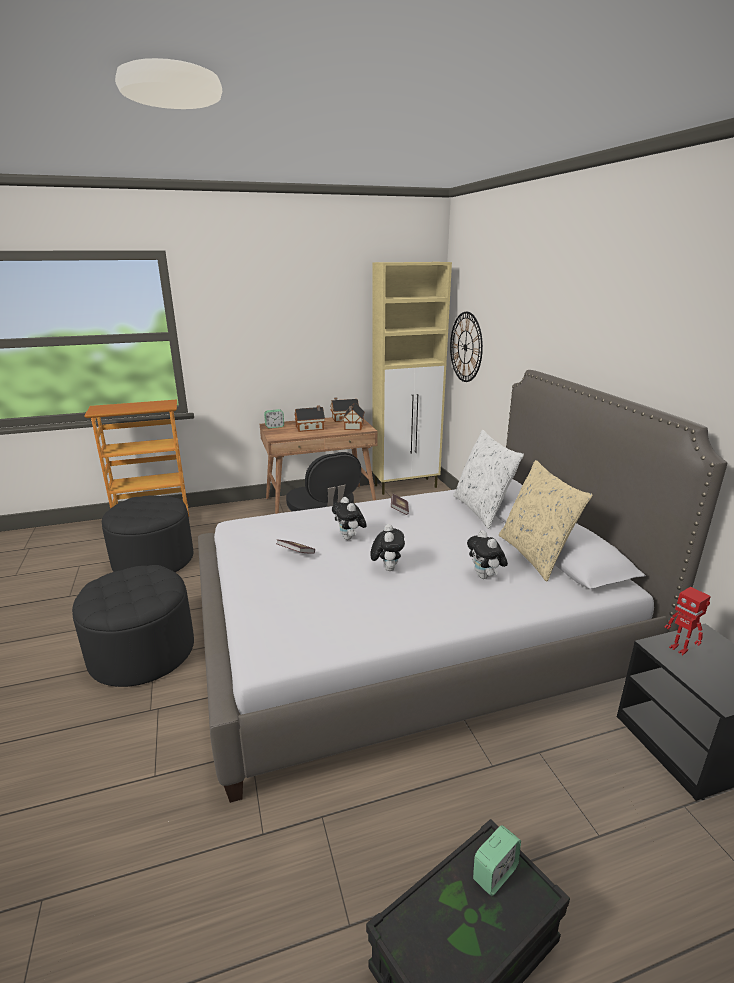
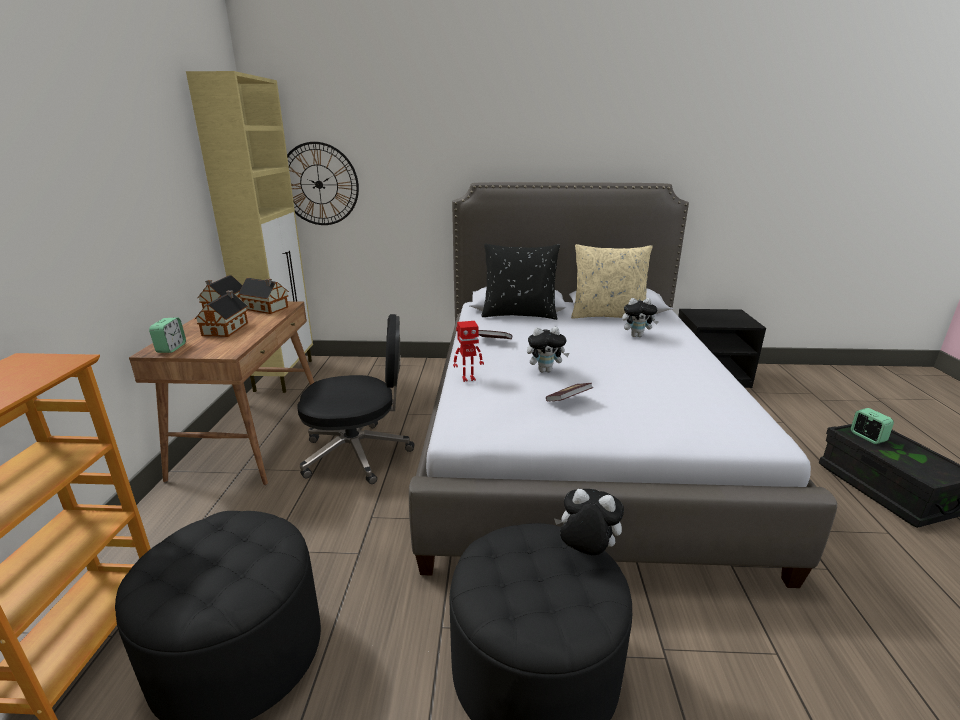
camera: 70 degrees left, 0 degrees up
plush toy [370,524,405,571] -> plush toy moved to [554,489,624,555]
white pillow [453,430,524,529] -> black pillow [481,244,560,320]
toy robot [664,587,711,655] -> toy robot moved to [453,321,484,382]

